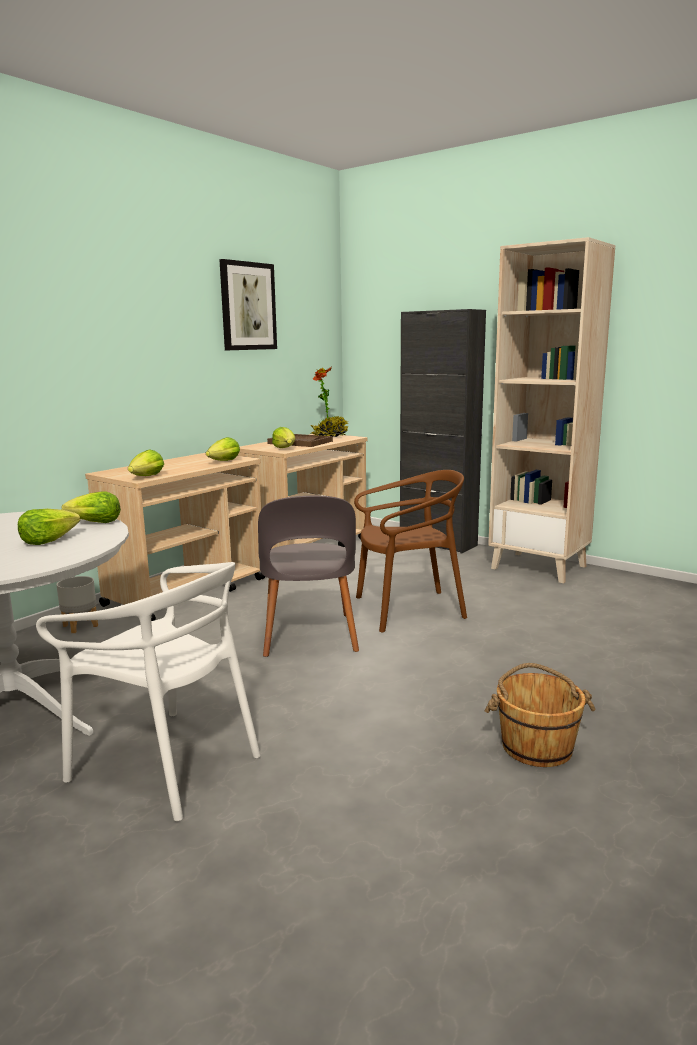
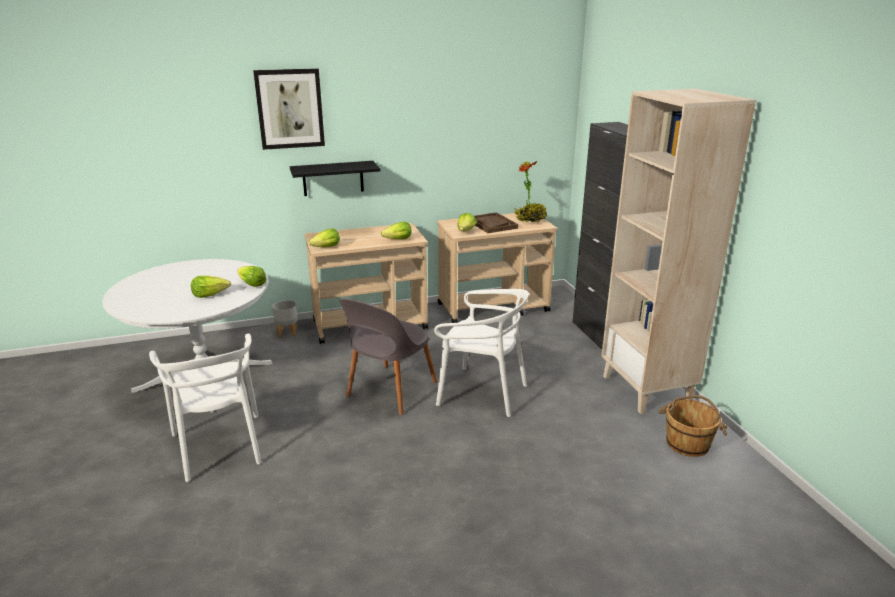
camera: 35 degrees right, 10 degrees up
picture [219,259,277,350] -> picture moved to [253,68,325,150]
brown chair [354,470,467,633] -> white chair [434,289,529,417]
brown bucket [484,663,596,767] -> brown bucket moved to [659,395,727,457]
none -> black shelf [290,161,380,196]

